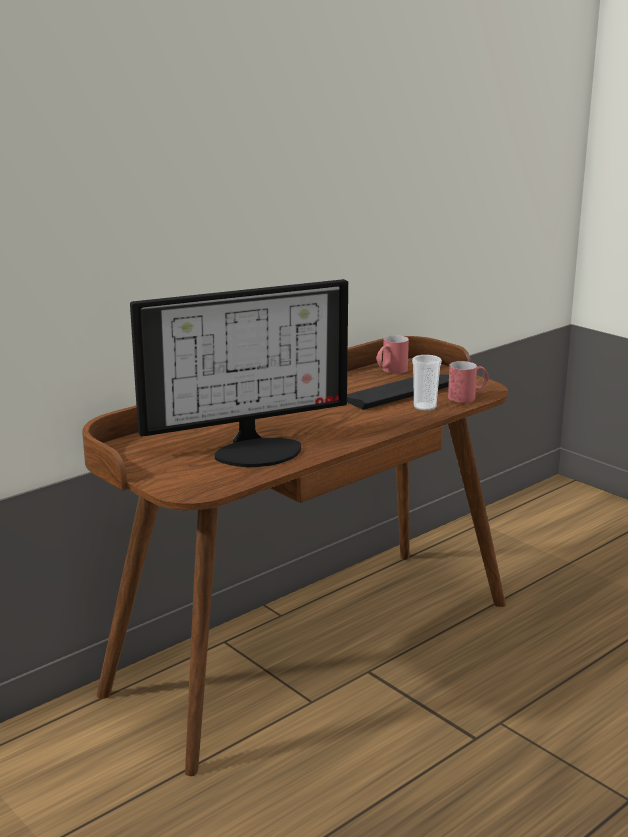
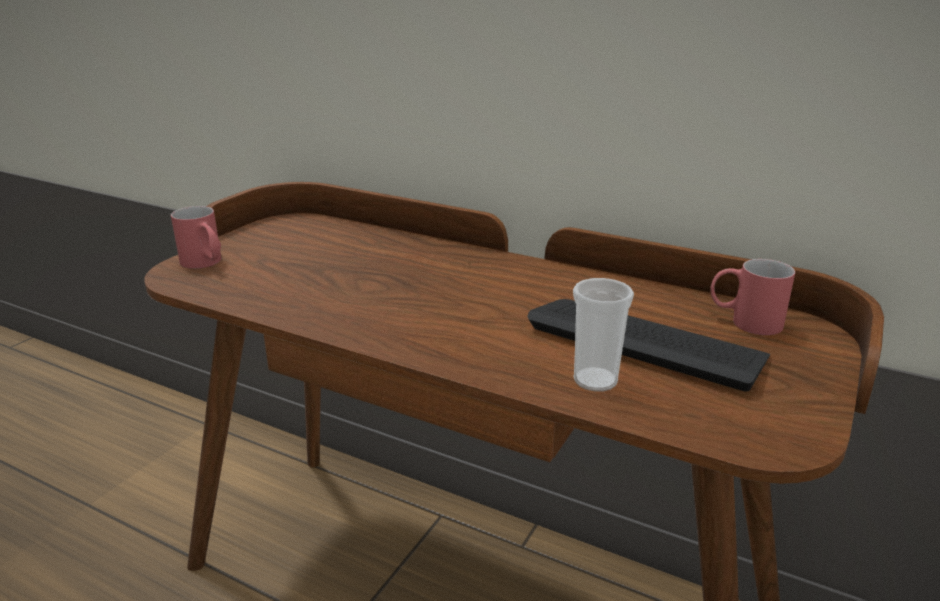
camera: 70 degrees right, 5 degrees up
monitor [130,279,348,467] -> none
red mug [448,361,488,403] -> red mug moved to [171,206,221,269]

